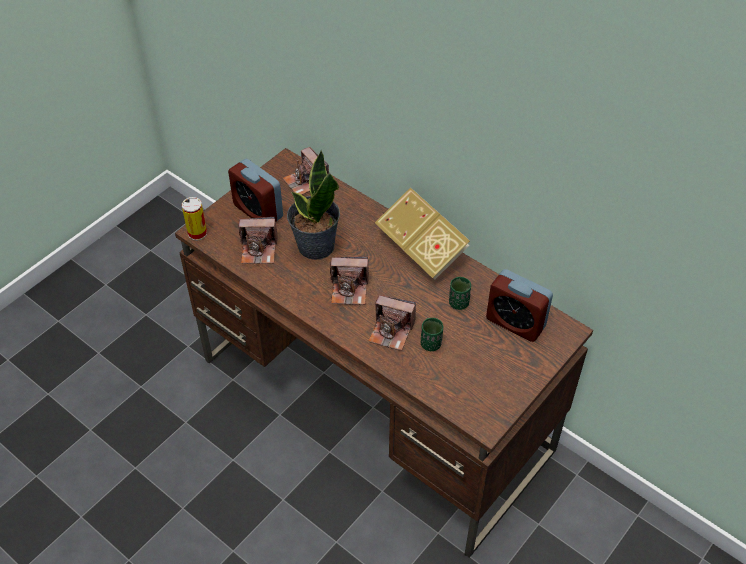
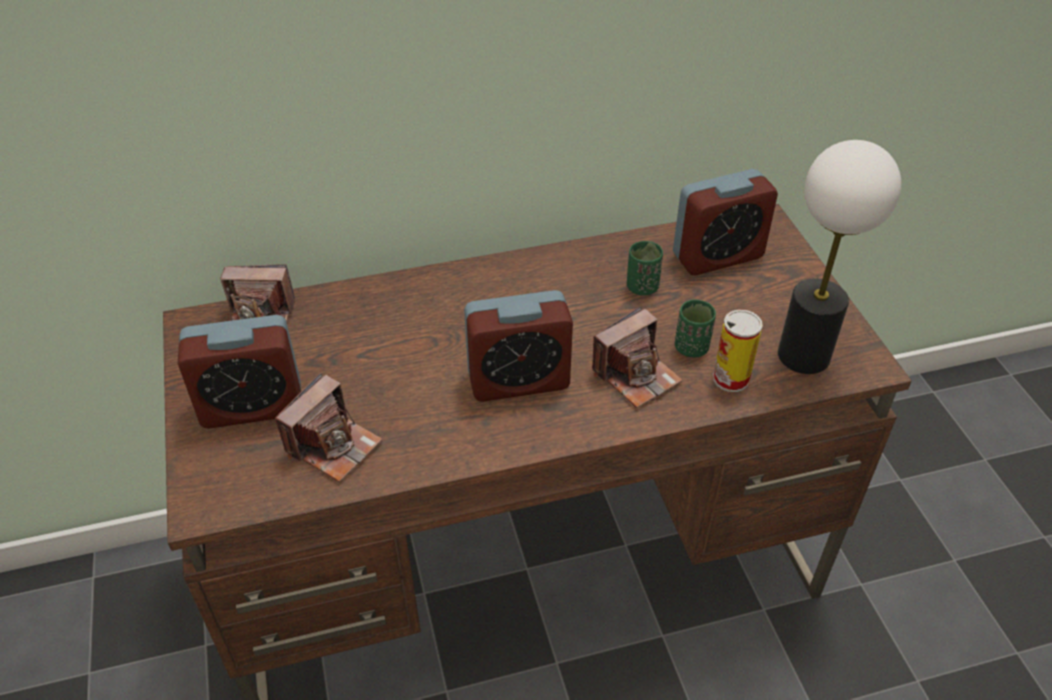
camera: 55 degrees left, 5 degrees down
can [182,197,207,241] -> can moved to [713,310,763,392]
potted plant [287,150,340,260] -> none
camera [330,256,369,305] -> alarm clock [464,290,573,402]
book [375,187,470,279] -> none
none -> table lamp [778,140,901,374]

